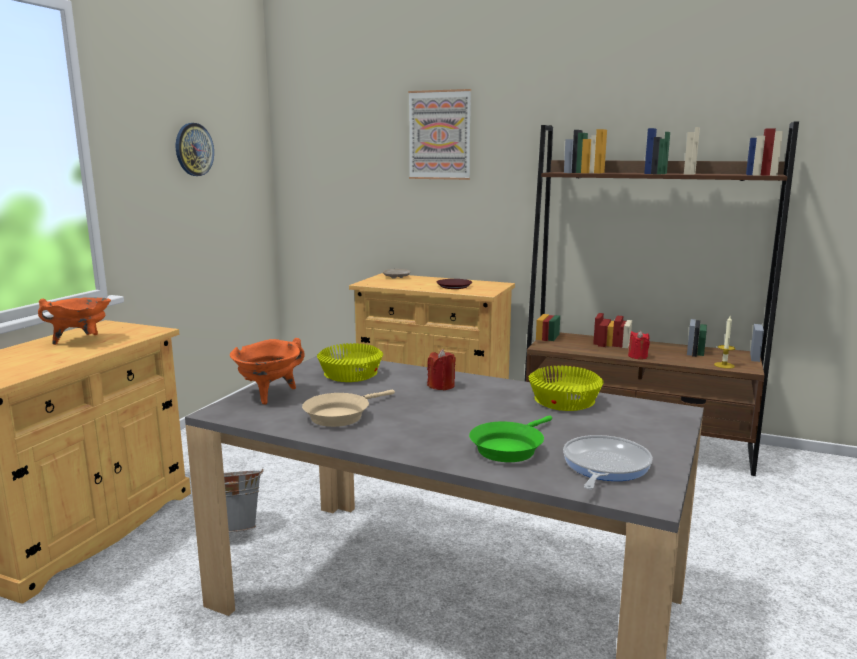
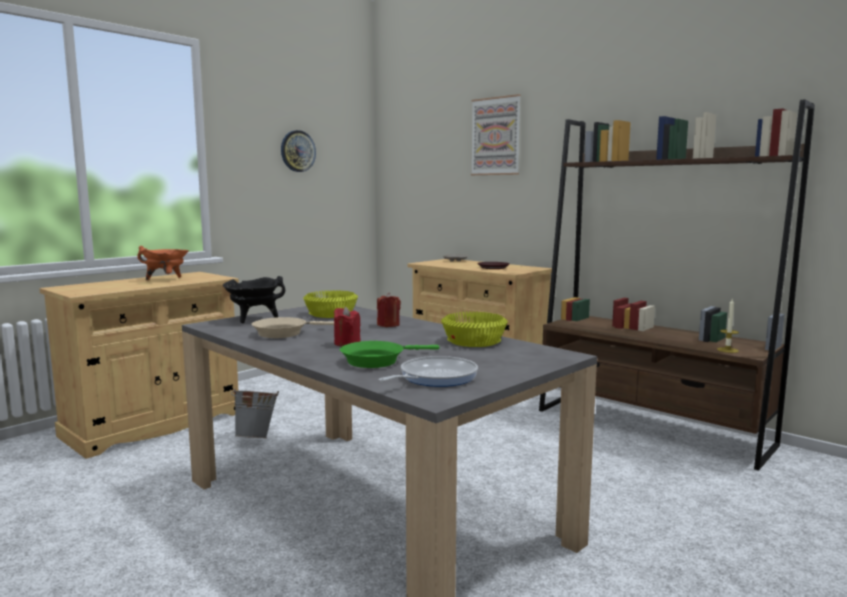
camera: 20 degrees right, 5 degrees down
orange cooking pot [230,338,305,404] -> black cooking pot [223,276,285,323]
red candle [628,330,650,359] -> red candle moved to [334,307,361,347]

